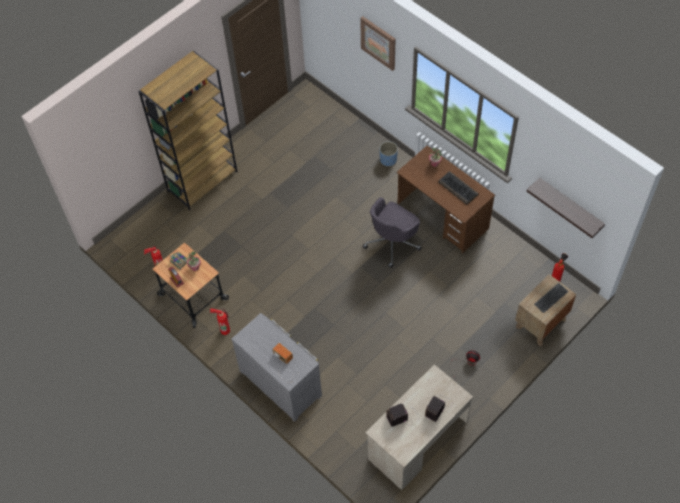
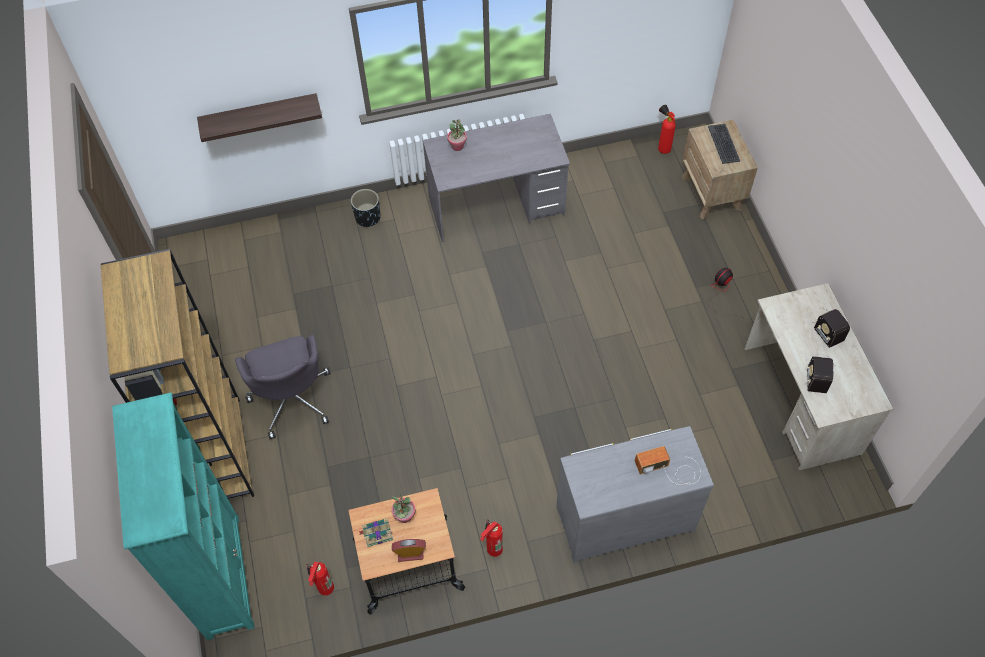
camera: 60 degrees left, 0 degrees up
picture [360,16,395,71] -> none
grey office chair [362,197,422,268] -> grey office chair moved to [235,335,331,439]
blue planter [379,141,398,167] -> black planter [351,189,381,227]
brown desk [397,146,495,254] -> grey desk [423,114,570,242]
keyboard [438,171,479,205] -> none
shelf [526,178,605,238] -> shelf moved to [197,93,322,142]
none -> turquoise bookcase [112,392,255,640]

